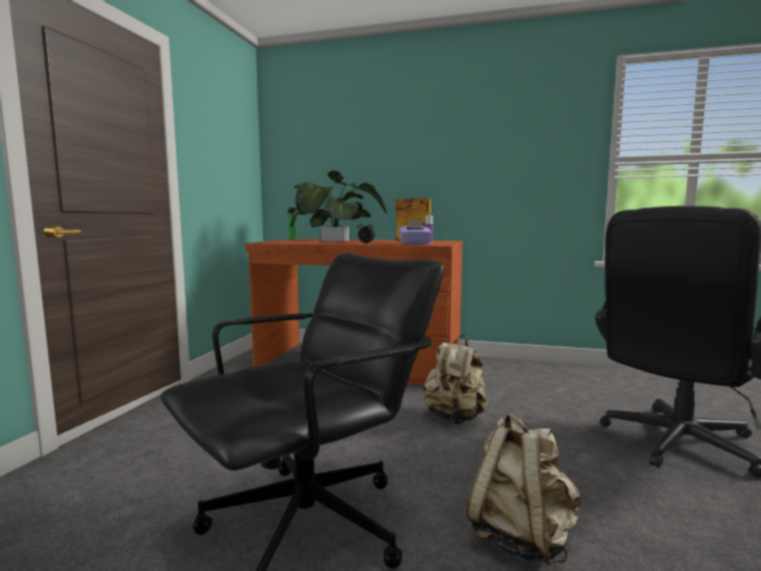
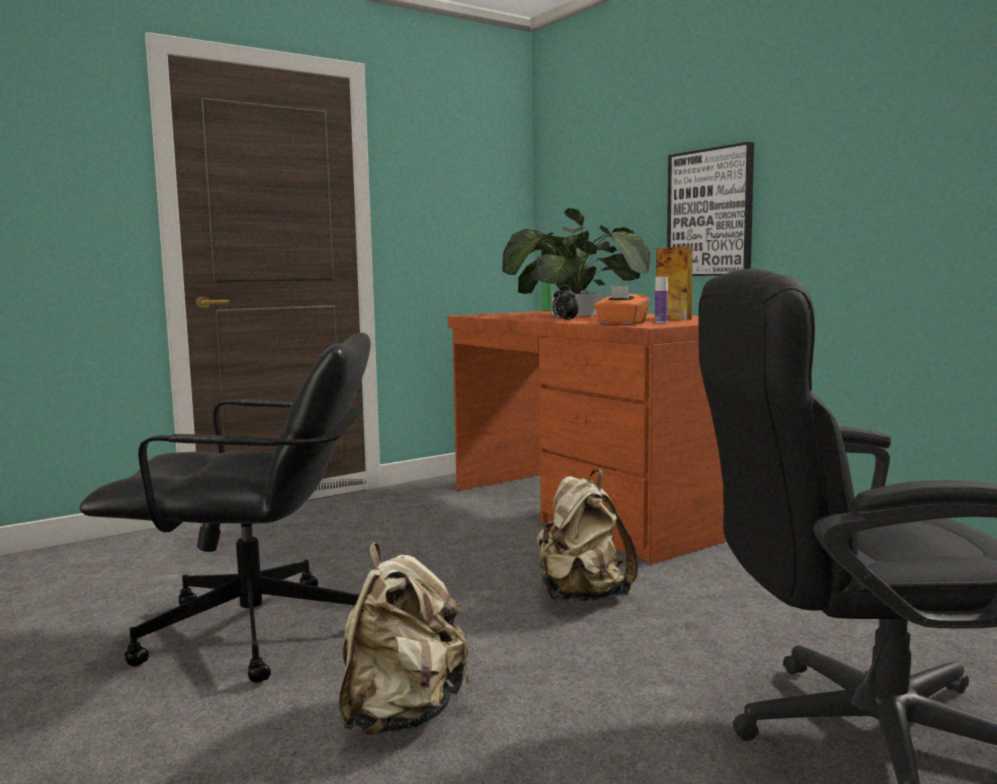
camera: 40 degrees right, 0 degrees up
purple tissue box [399,220,431,245] -> orange tissue box [594,286,650,325]
none -> picture [667,142,754,276]

